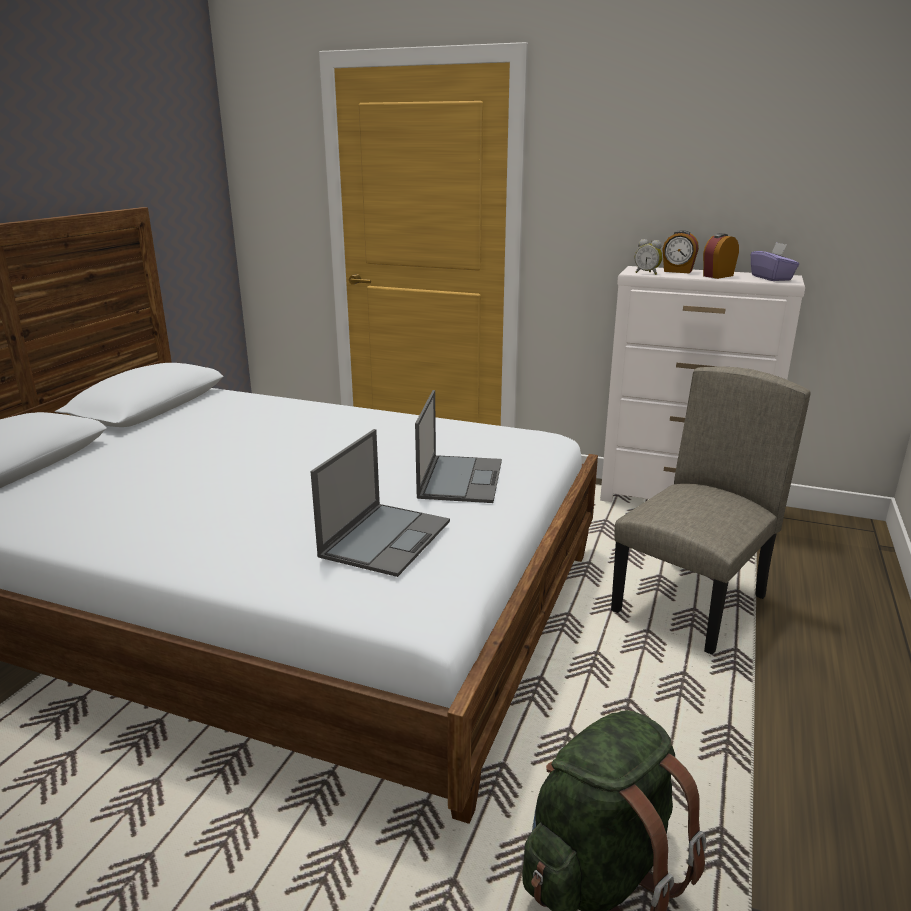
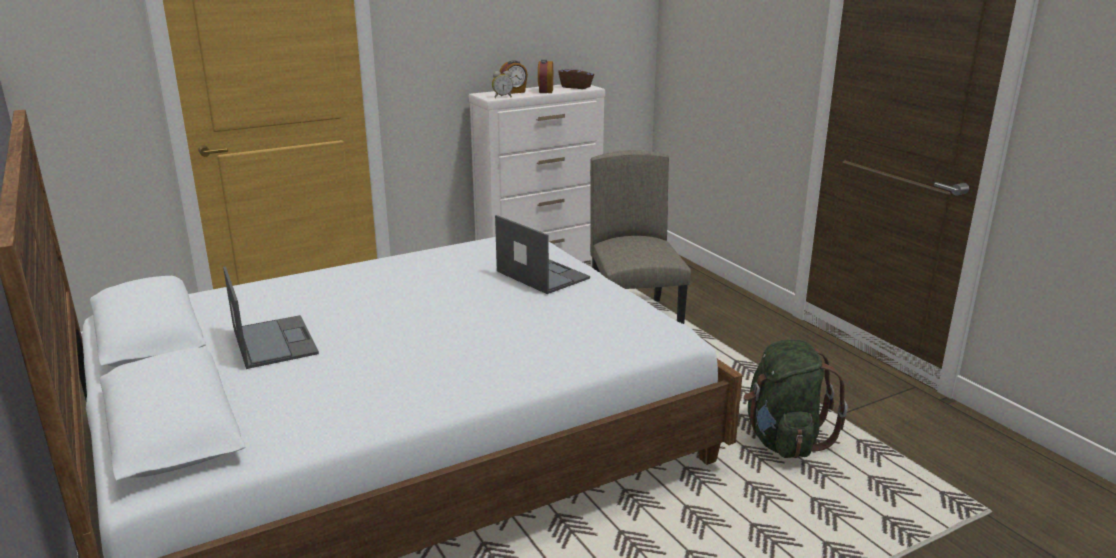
camera: 50 degrees left, 0 degrees up
laptop [310,429,450,577] -> laptop moved to [223,266,319,369]
purple tissue box [751,242,799,281] -> brown tissue box [558,61,594,89]

